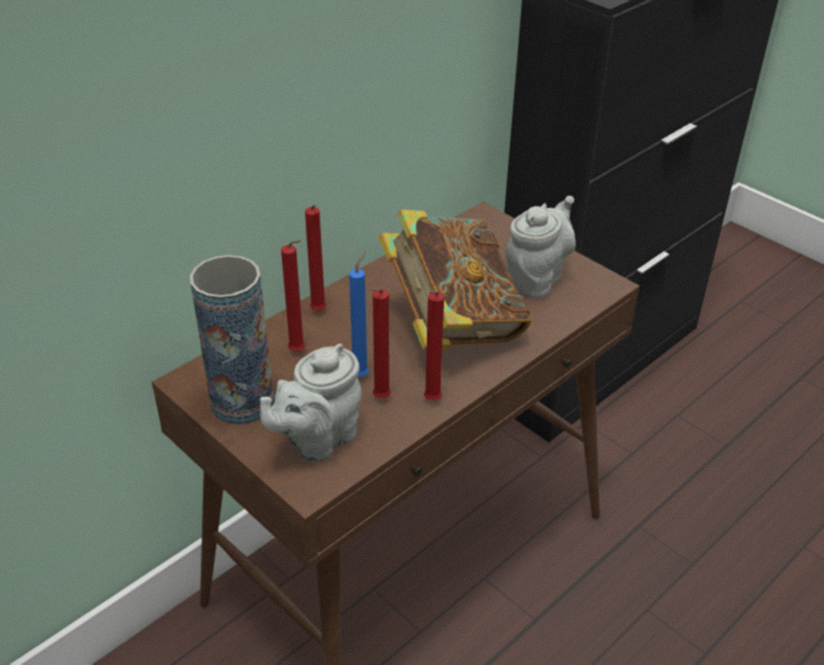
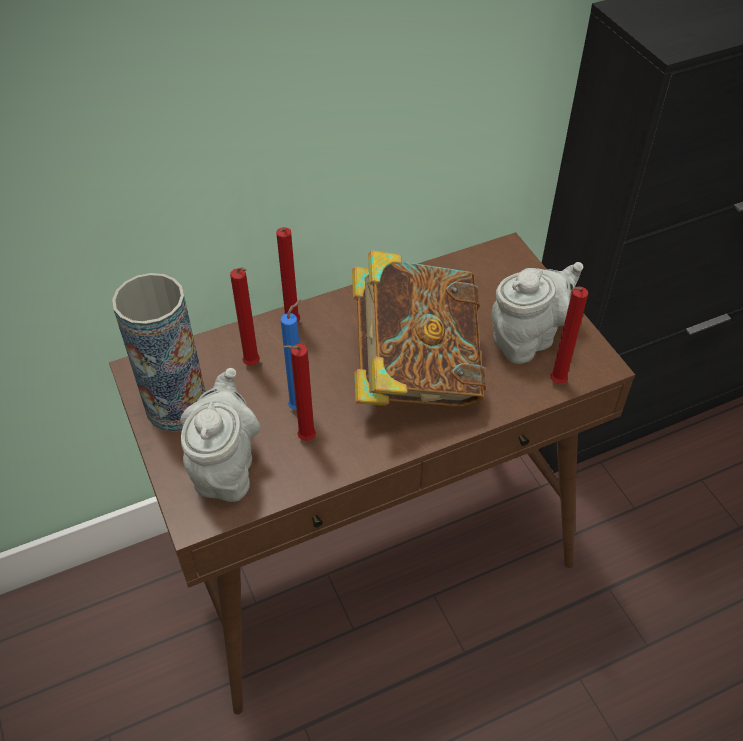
camera: 20 degrees right, 10 degrees up
grey teapot [260,344,362,462] -> grey teapot turned 120 degrees clockwise [180,368,260,502]
red candle [424,291,444,401] -> red candle moved to [550,287,588,384]

